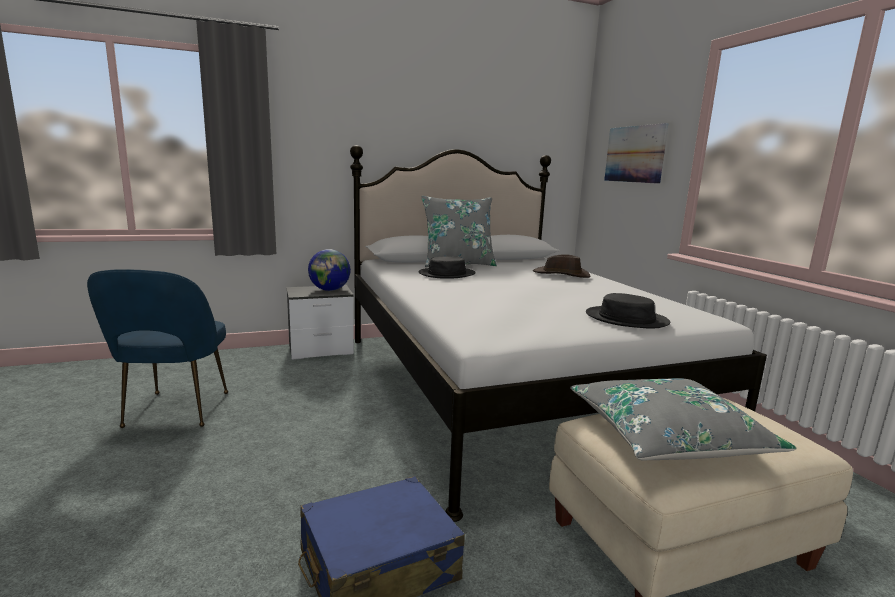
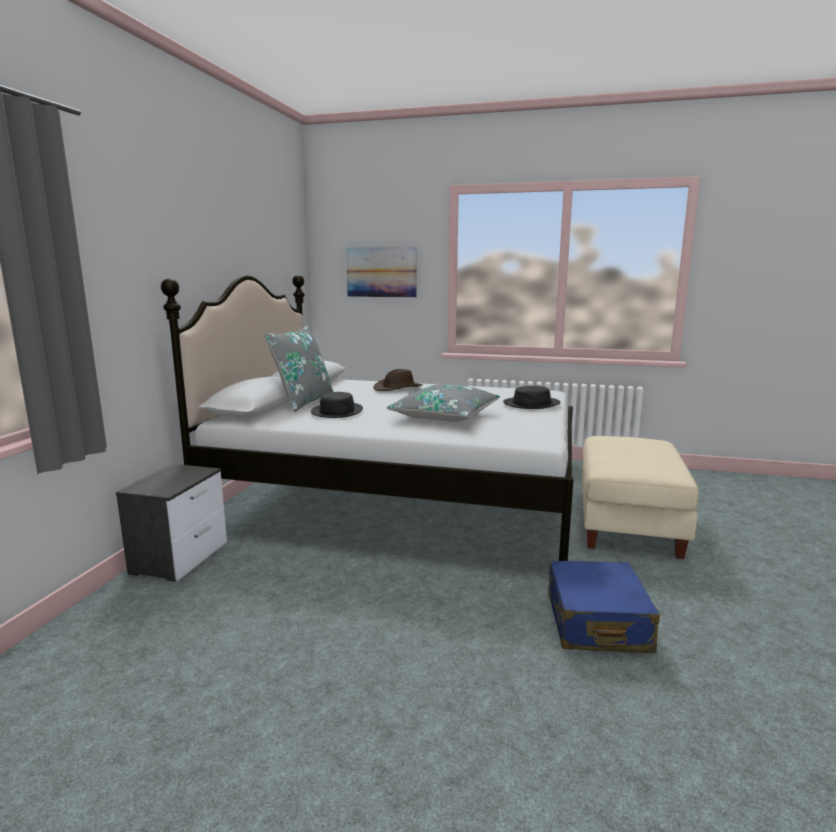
camera: 55 degrees left, 0 degrees up
blue chair [87,269,228,428] -> none
globe [308,249,351,291] -> none
grey pillow [570,378,796,461] -> grey pillow moved to [387,385,500,422]

